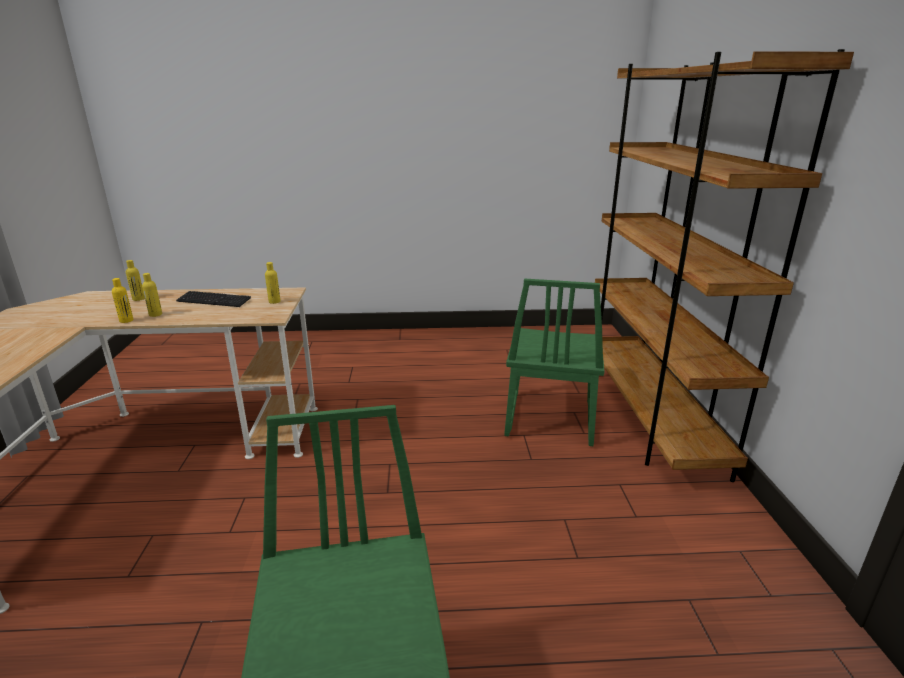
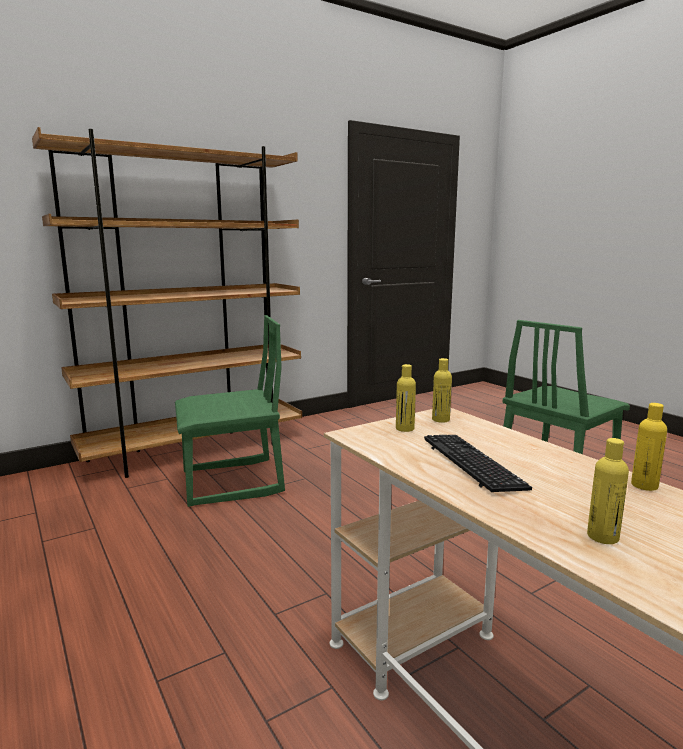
camera: 120 degrees left, 10 degrees down
yellow bottle [142,273,162,317] -> yellow bottle moved to [432,358,452,423]

